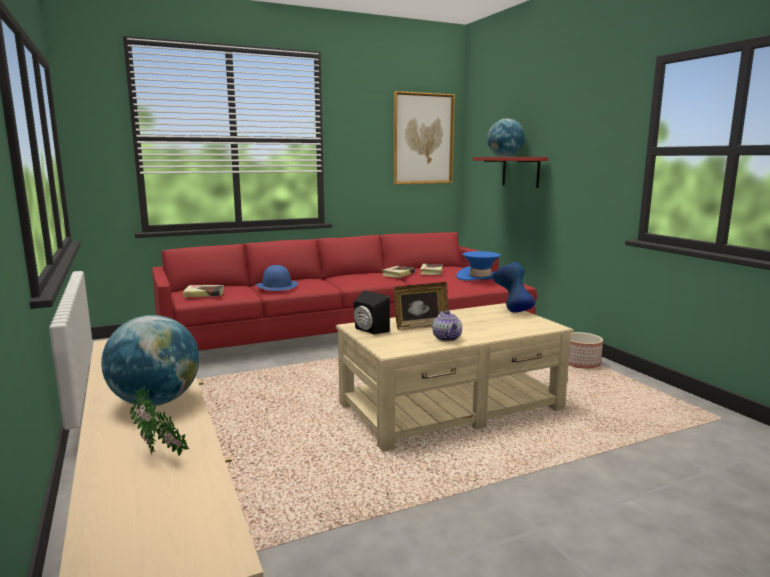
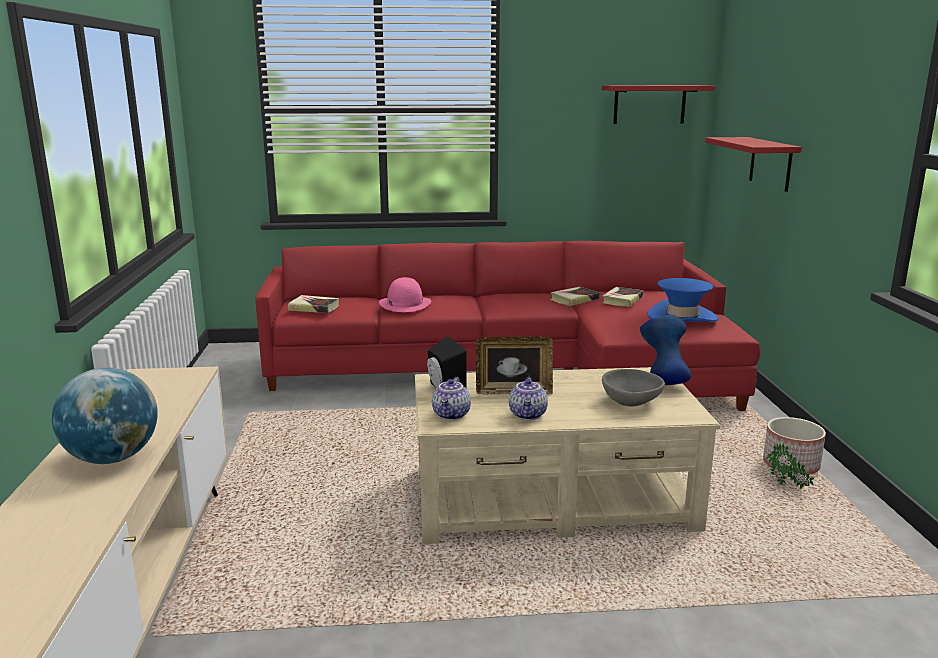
camera: 20 degrees right, 5 degrees up
potted plant [130,386,189,456] -> potted plant moved to [767,443,814,489]
blue hat [256,265,298,291] -> pink hat [379,277,431,312]
picture [394,91,455,184] -> red shelf [602,85,715,124]
globe [487,119,525,157] -> none
none -> teapot [432,377,471,420]
none -> grey bowl [602,369,665,406]

